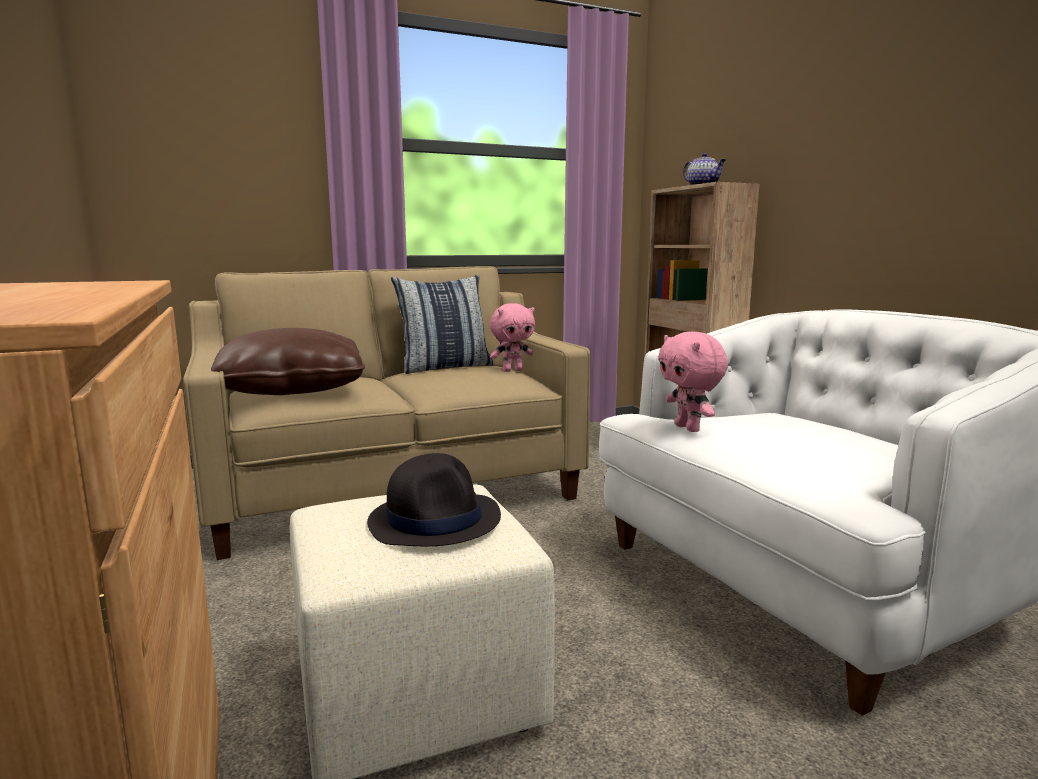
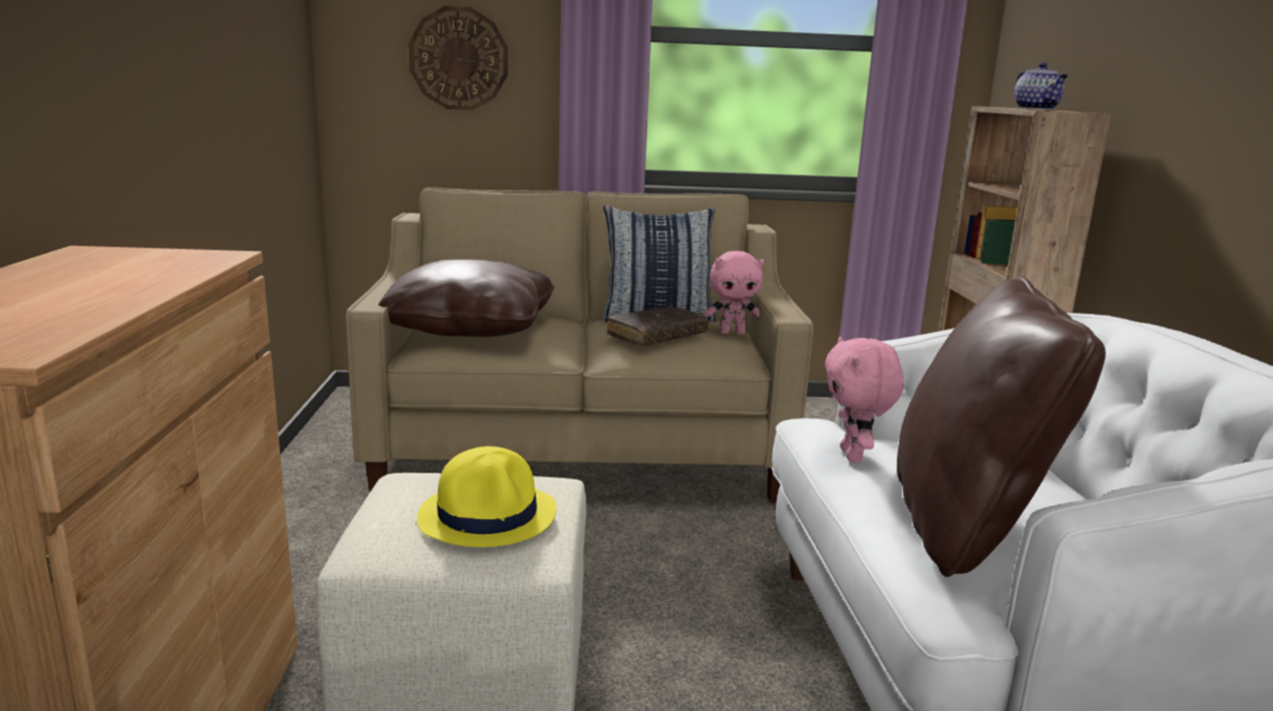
camera: 20 degrees right, 5 degrees up
black hat [367,453,501,547] -> yellow hat [417,446,557,547]
none -> wall clock [409,6,508,110]
none -> brown book [607,306,709,346]
none -> brown pillow [897,277,1106,577]

